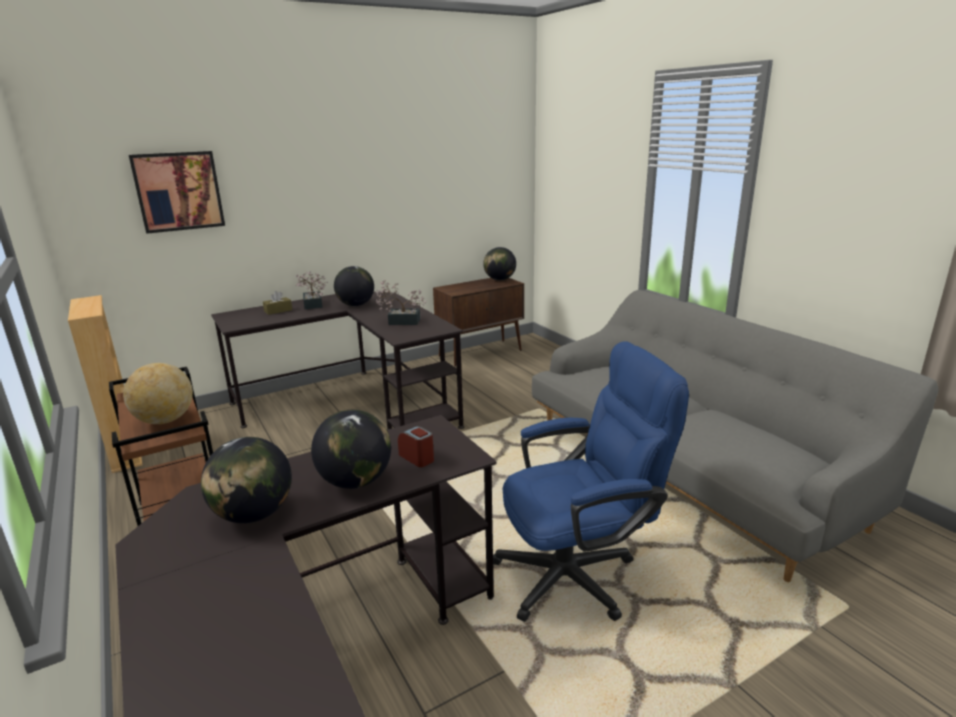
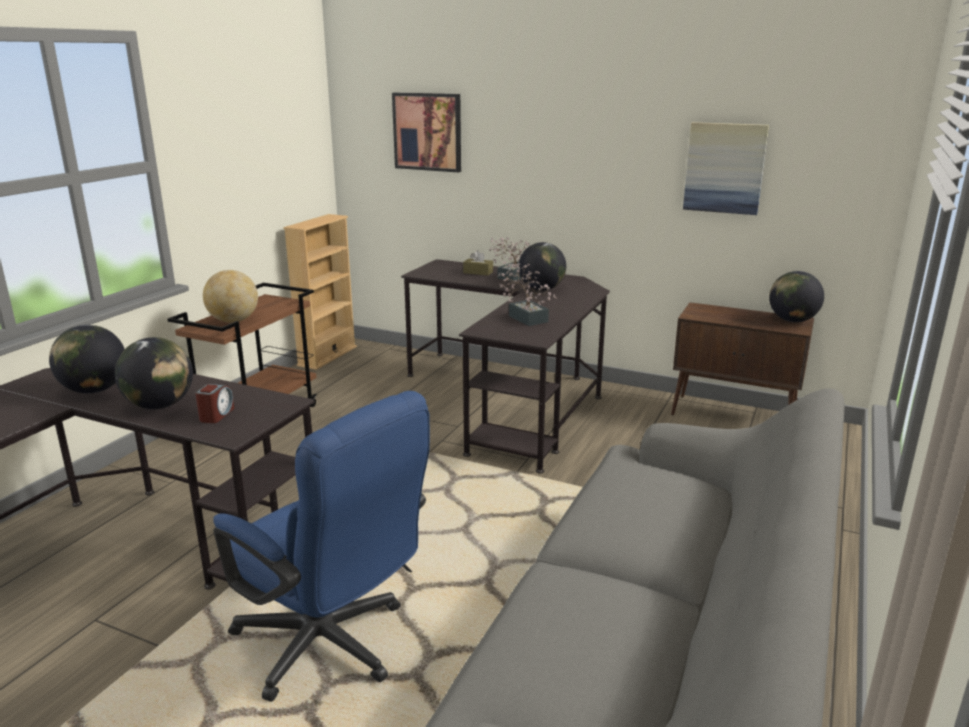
camera: 55 degrees right, 0 degrees up
none -> picture [683,122,769,215]

